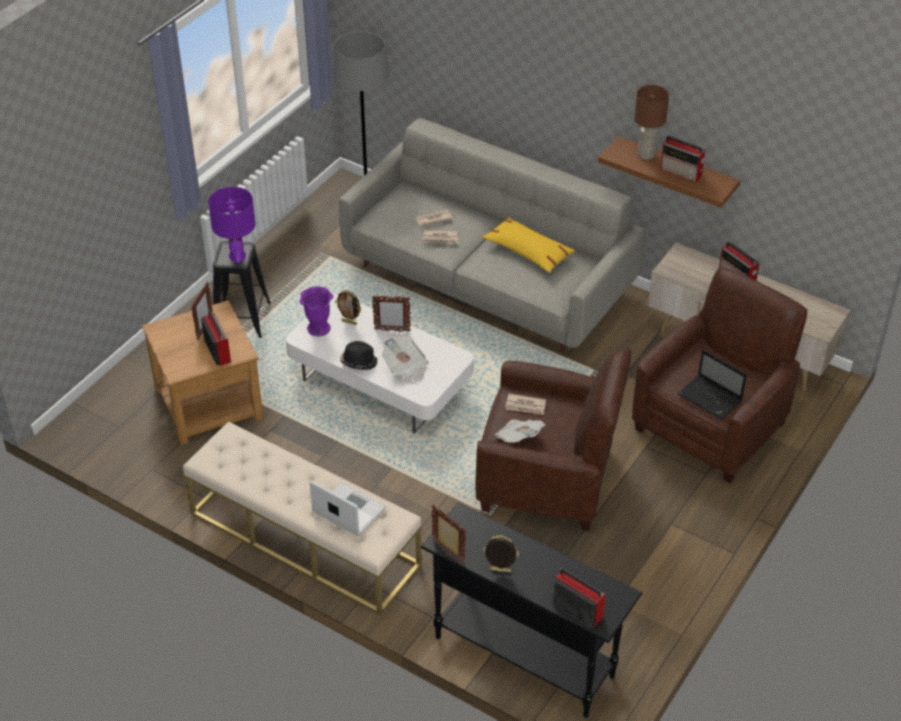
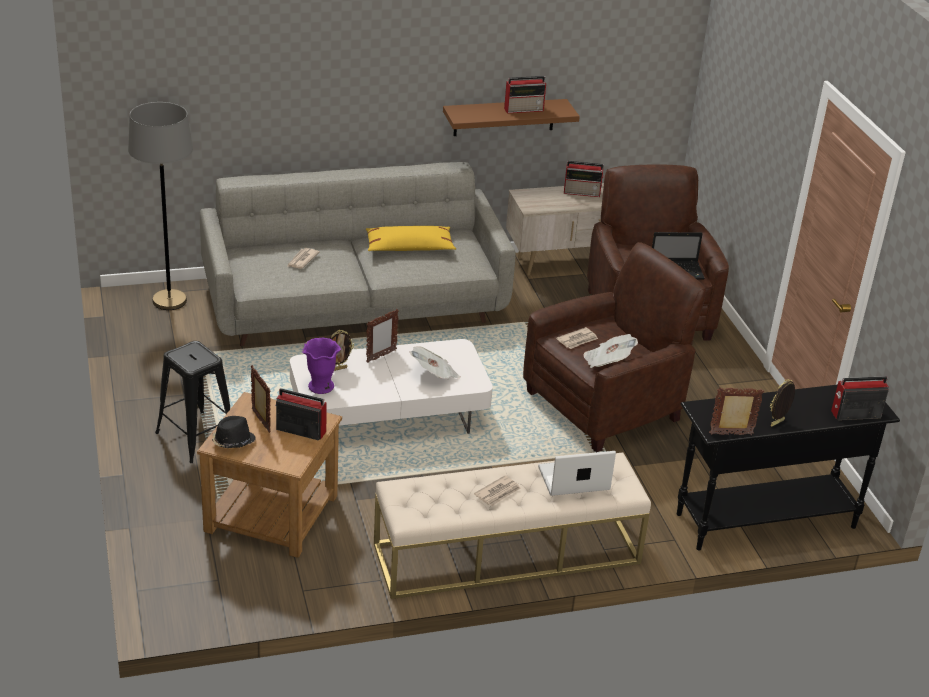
camera: 50 degrees left, 10 degrees down
purple table lamp [208,187,256,263] -> none
black hat [340,341,378,370] -> black hat moved to [212,416,256,448]
newspaper [423,230,458,244] -> newspaper moved to [474,476,521,506]
brown table lamp [634,85,669,159] -> none

